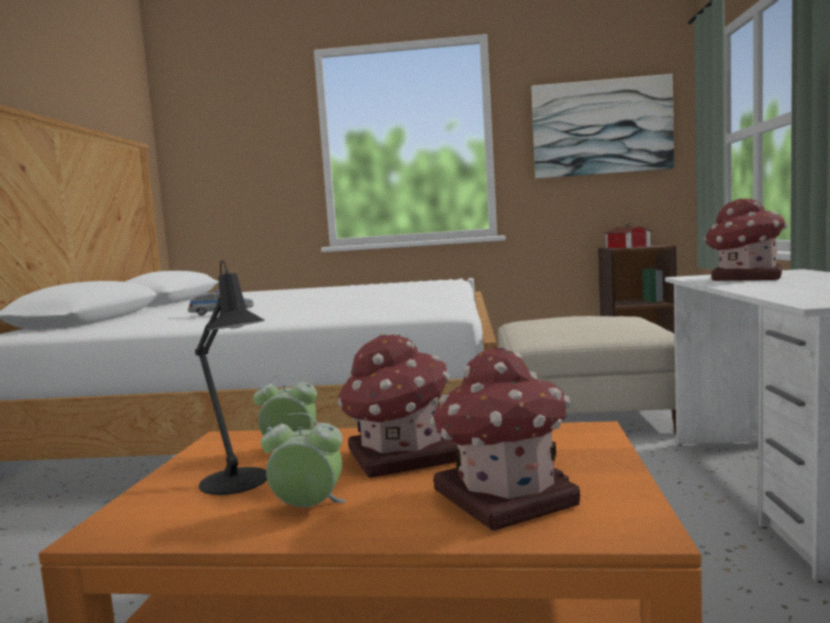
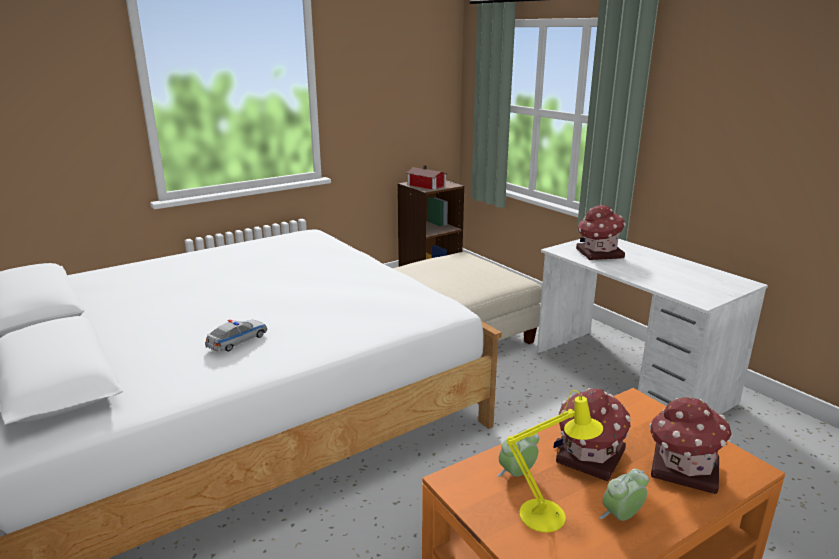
camera: 40 degrees left, 15 degrees up
black table lamp [195,260,267,495] -> yellow table lamp [507,390,603,532]
picture [531,74,674,179] -> none

